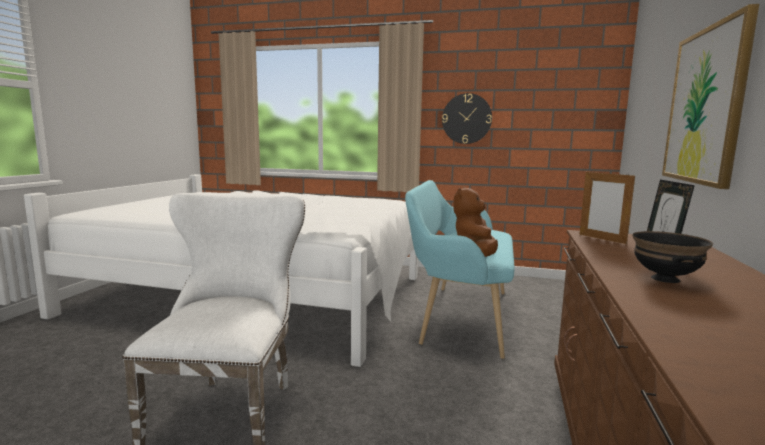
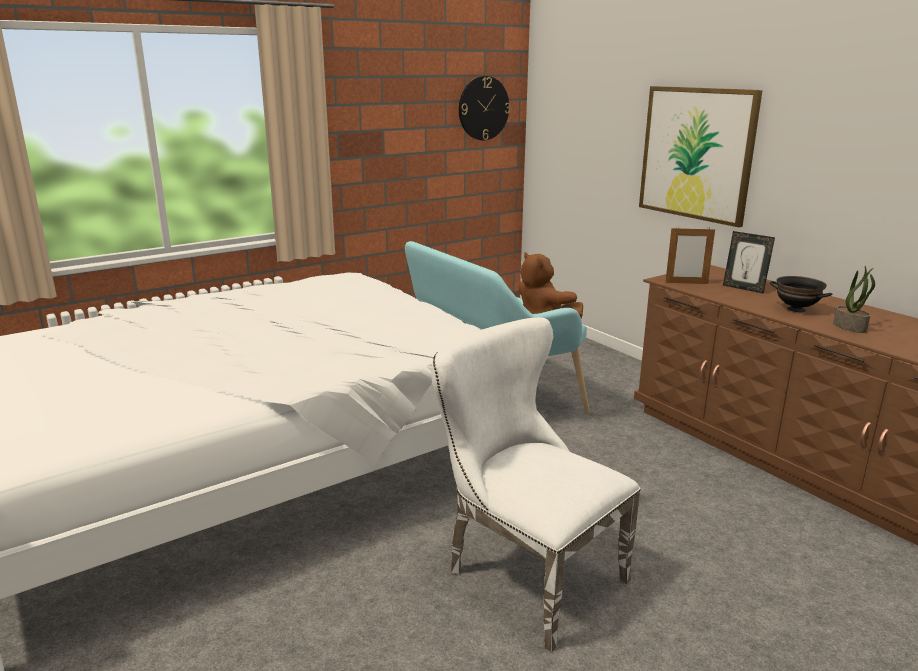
camera: 50 degrees left, 10 degrees up
wall clock [442,93,492,144] -> wall clock moved to [459,76,510,140]
none -> potted plant [833,266,875,333]

